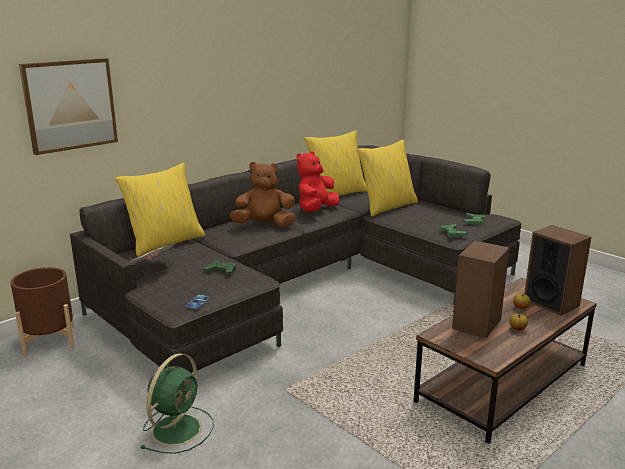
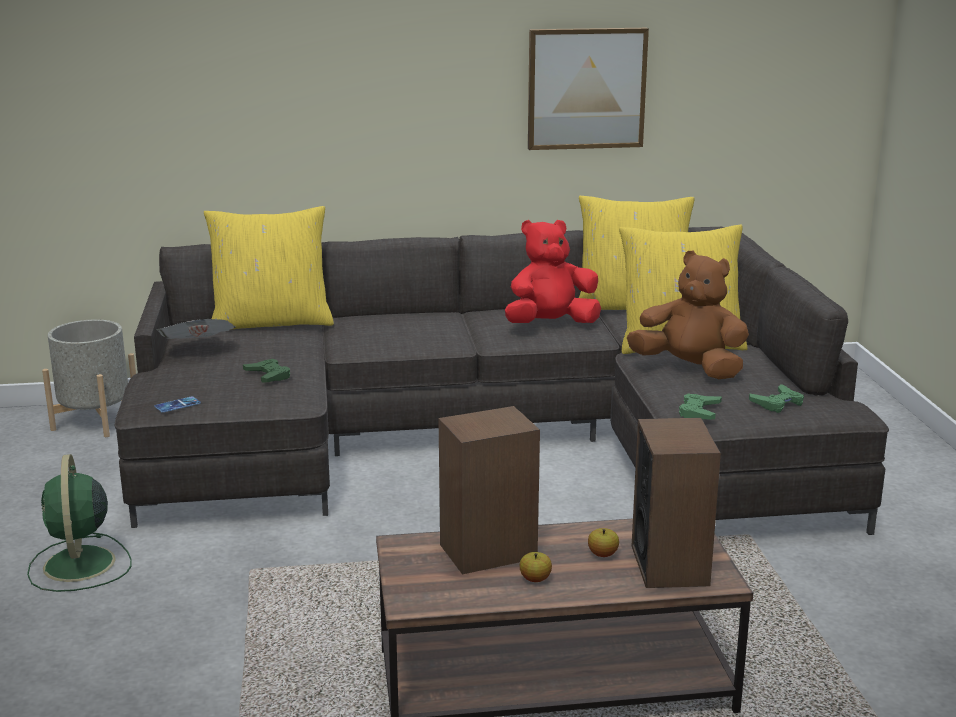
camera: 35 degrees right, 0 degrees up
brown planter [10,267,74,356] -> grey planter [42,320,136,437]
picture [19,58,118,155] -> picture moved to [528,28,649,150]
green fan [141,353,214,454] -> green fan turned 105 degrees clockwise [27,454,132,592]
brown plush toy [230,162,296,227] -> brown plush toy moved to [627,251,749,379]

